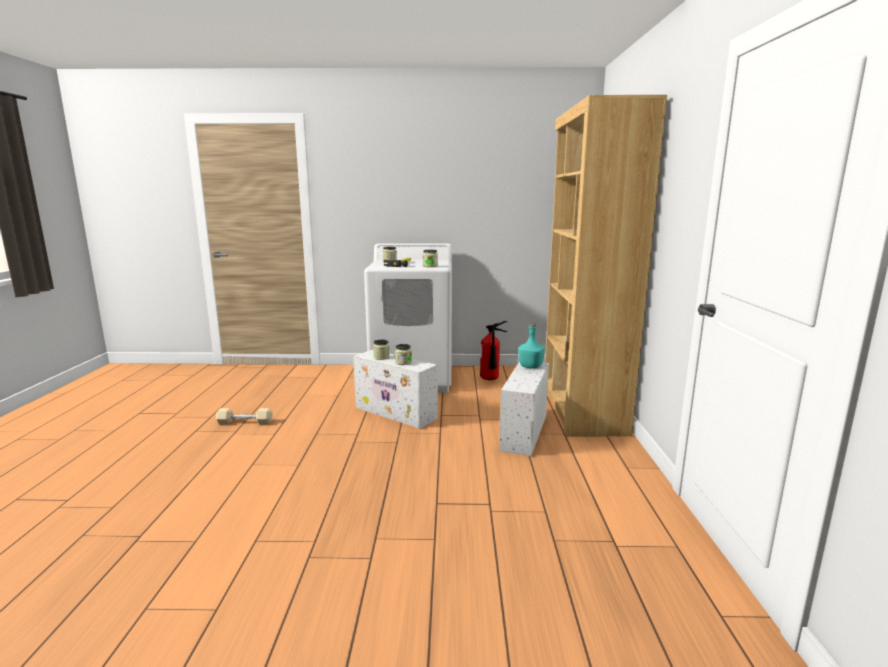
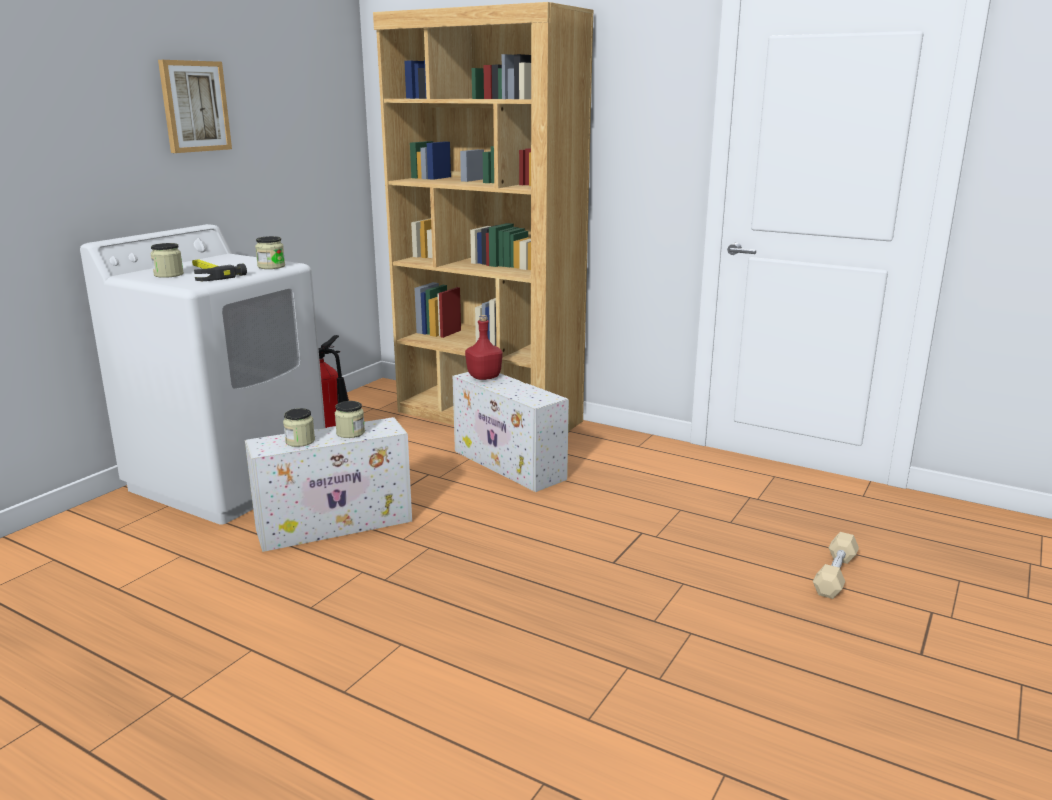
camera: 60 degrees left, 5 degrees up
beige dumbbell [216,408,273,424] -> beige dumbbell moved to [813,532,859,599]
turquoise bottle [518,322,545,369] -> red bottle [465,315,502,380]
none -> picture [158,60,232,153]

